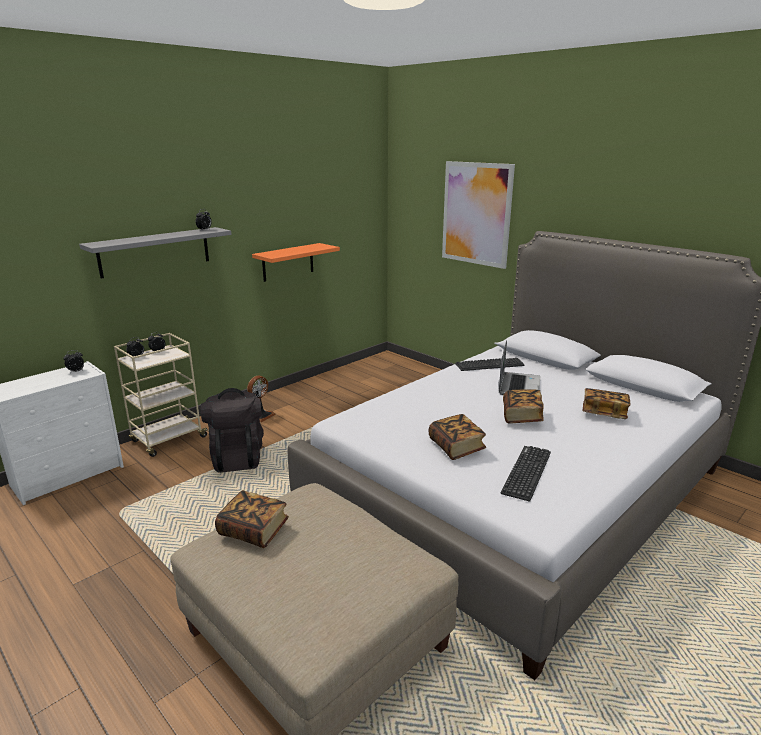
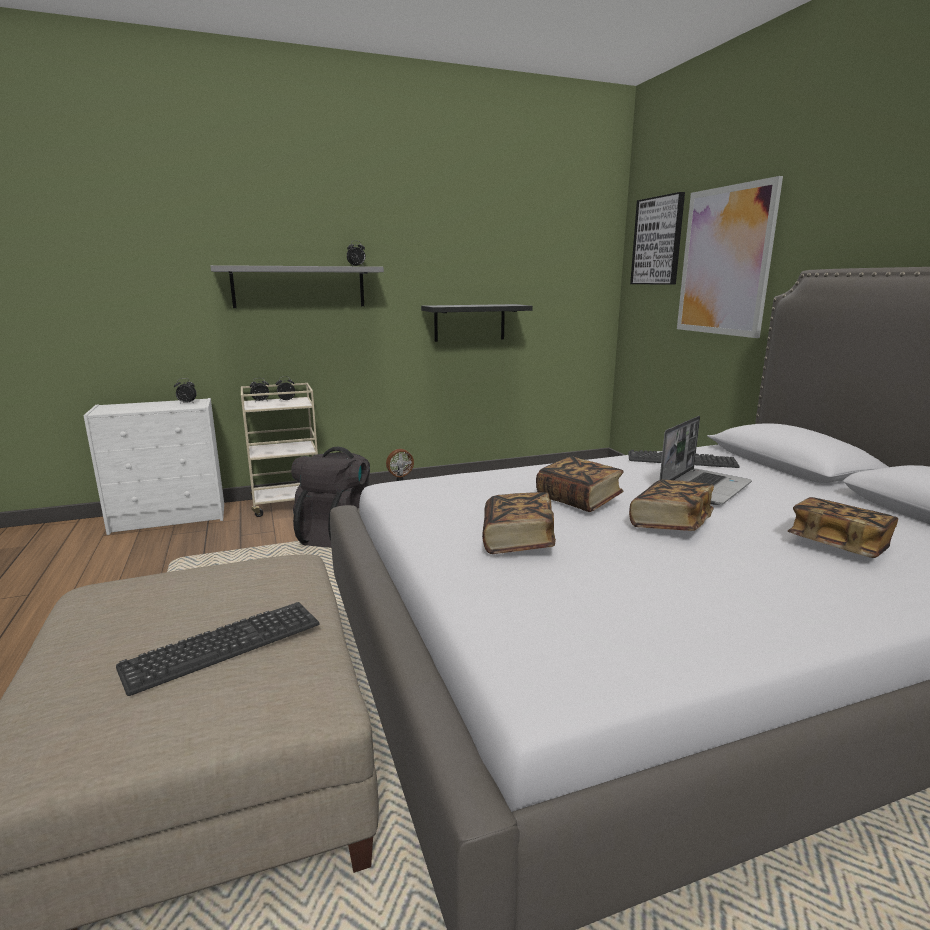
camera: 25 degrees right, 5 degrees down
book [215,490,289,548] -> book moved to [536,456,624,512]
orange shelf [252,243,340,282] -> black shelf [421,304,533,342]
keyboard [500,446,551,501] -> keyboard moved to [116,602,320,696]
none -> picture [630,192,685,285]

